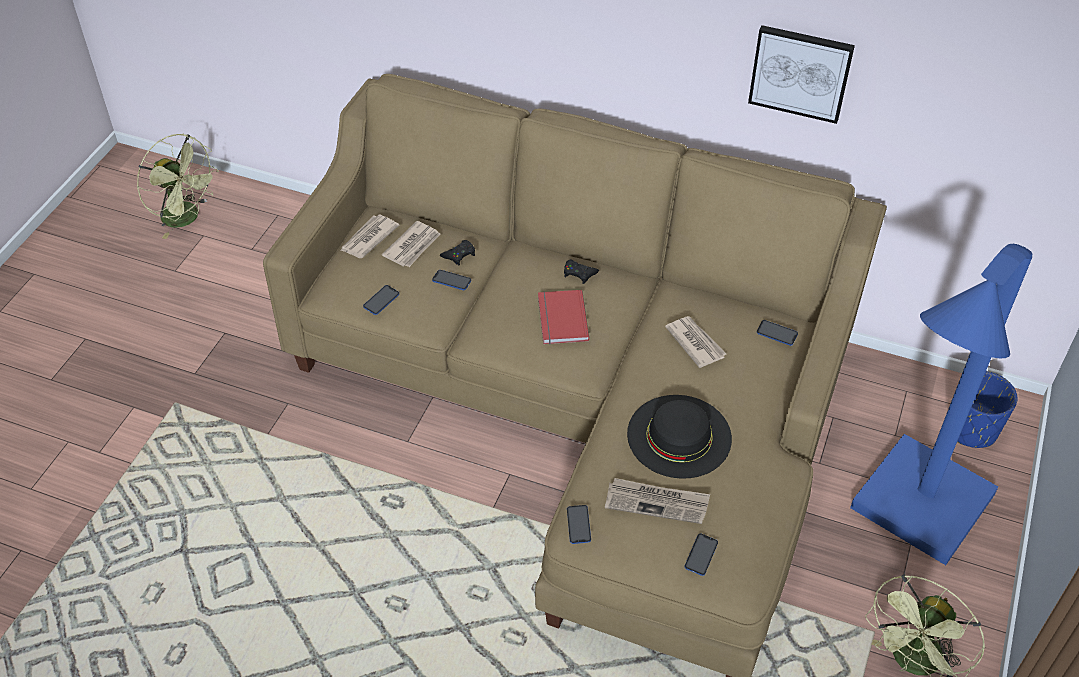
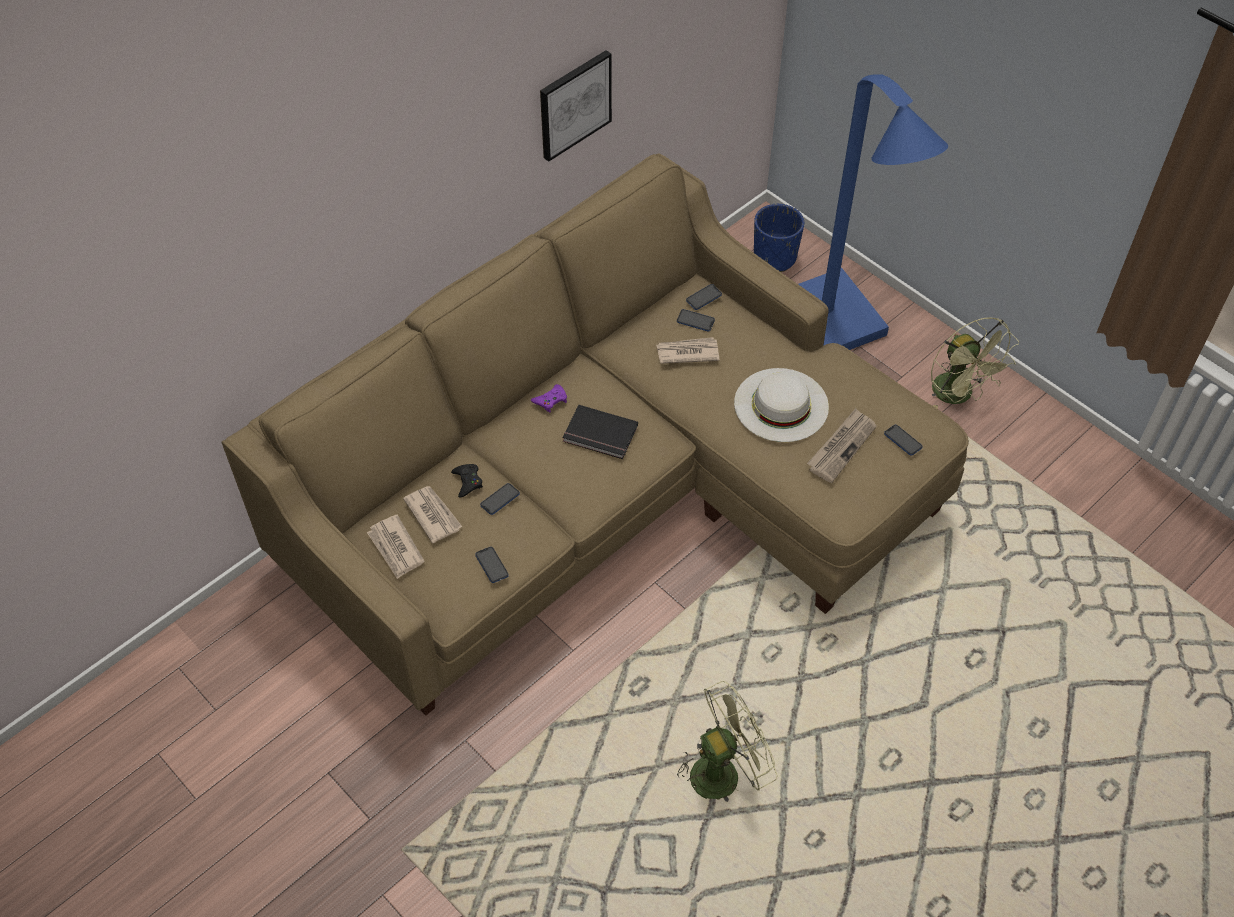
camera: 65 degrees left, 5 degrees up
green fan [137,134,219,239] -> green fan moved to [677,681,778,802]
red book [538,290,589,344] -> black book [562,405,638,459]
black game controller [564,259,599,284] -> purple game controller [531,384,567,413]
phone [567,505,591,544] -> phone moved to [677,309,715,331]
black hat [627,395,732,479] -> white hat [734,368,829,442]

